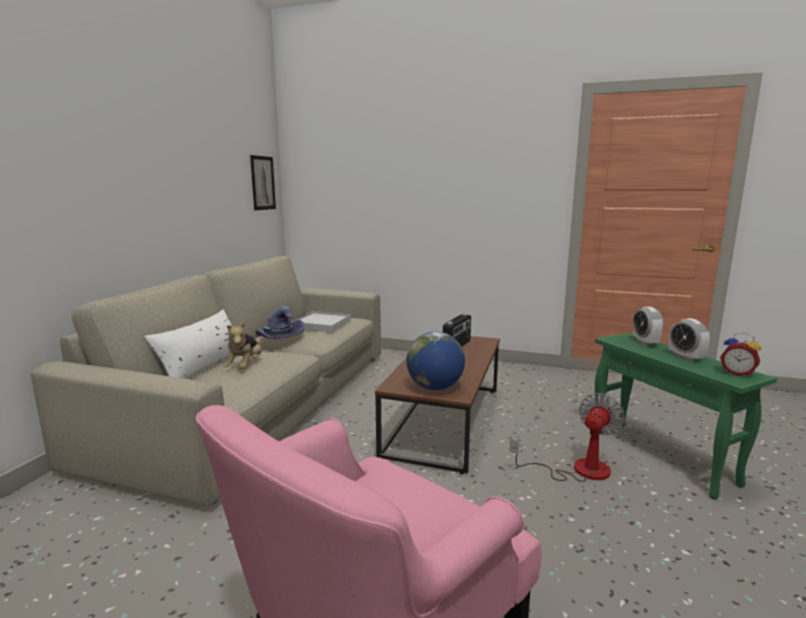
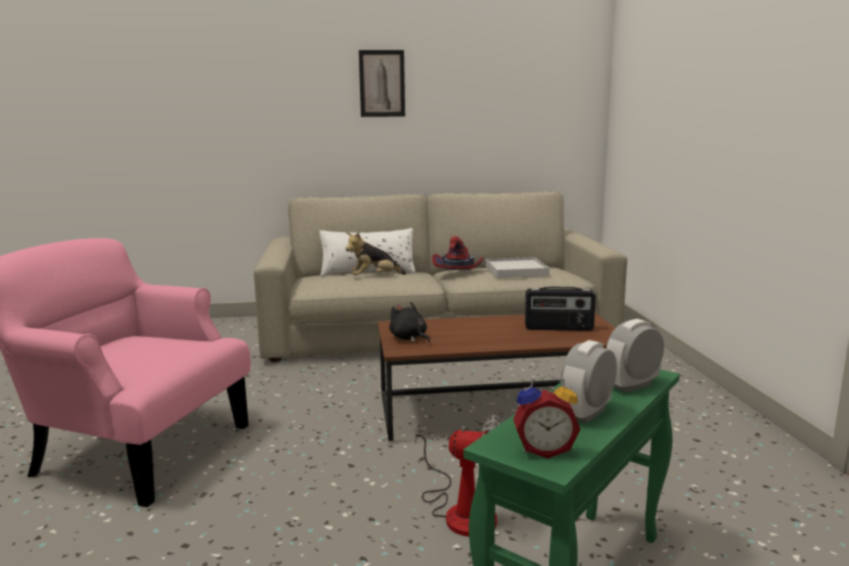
camera: 65 degrees right, 0 degrees up
picture [250,155,276,210] -> picture moved to [359,50,405,117]
purple hat [255,306,304,339] -> red hat [432,236,483,270]
globe [406,331,465,390] -> black plush toy [389,302,430,343]
alarm clock [720,333,761,377] -> alarm clock turned 105 degrees counterclockwise [513,374,581,459]

